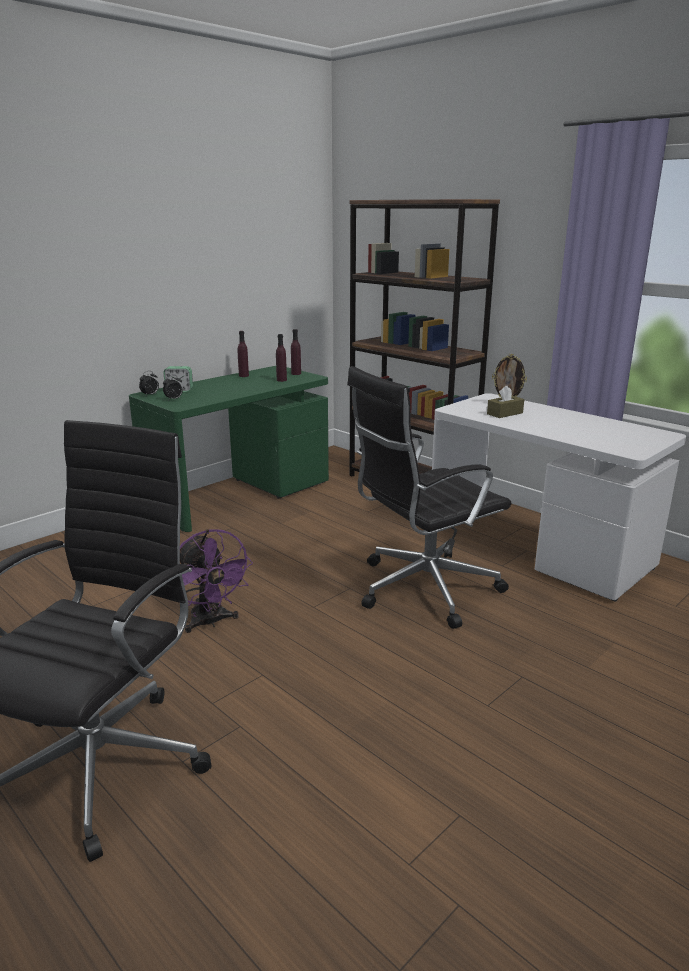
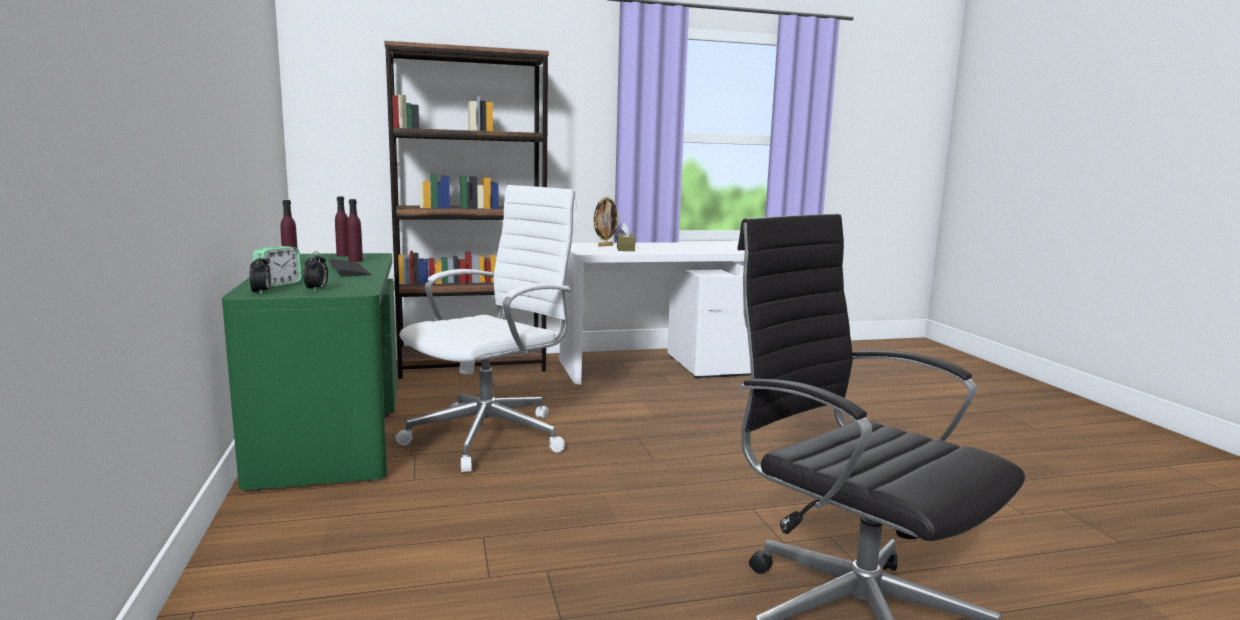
camera: 60 degrees left, 10 degrees down
purple fan [180,529,253,633] -> none
black office chair [347,366,511,629] -> none
none -> keyboard [328,259,371,277]
none -> white office chair [396,185,577,472]

